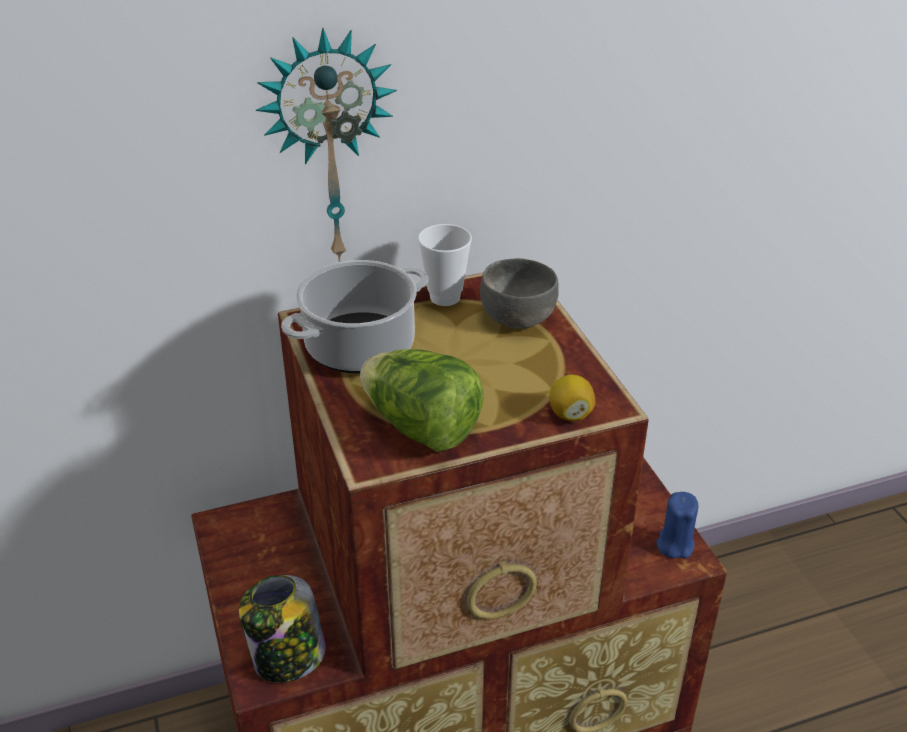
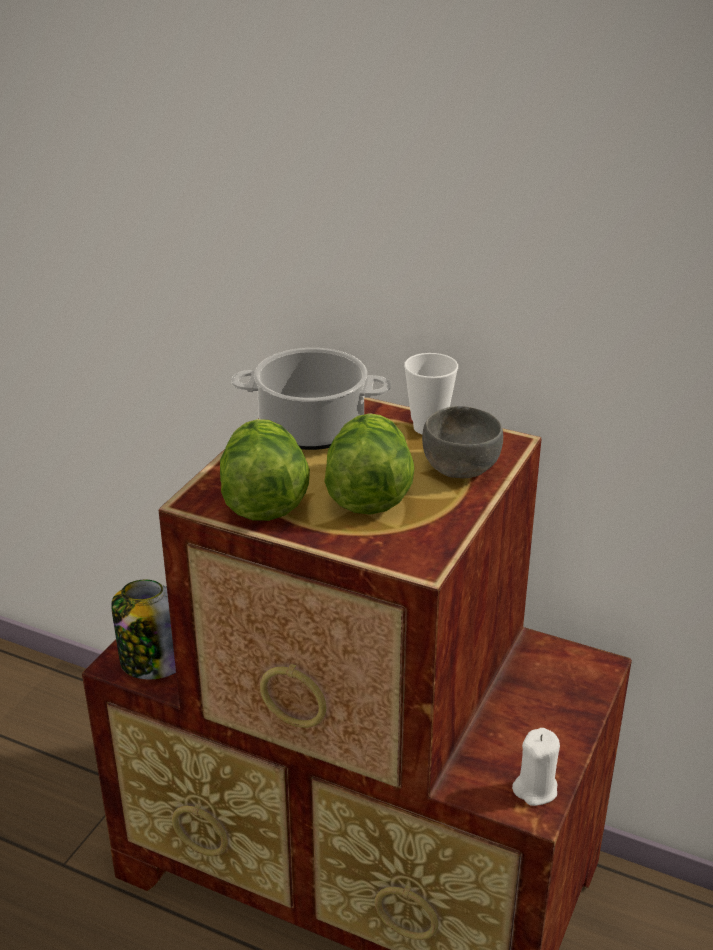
camera: 45 degrees right, 5 degrees down
wall clock [256,28,397,262] -> none
lemon [549,375,596,421] -> none
blue candle [656,492,698,558] -> white candle [512,728,560,806]
none -> lettuce [324,413,414,515]

